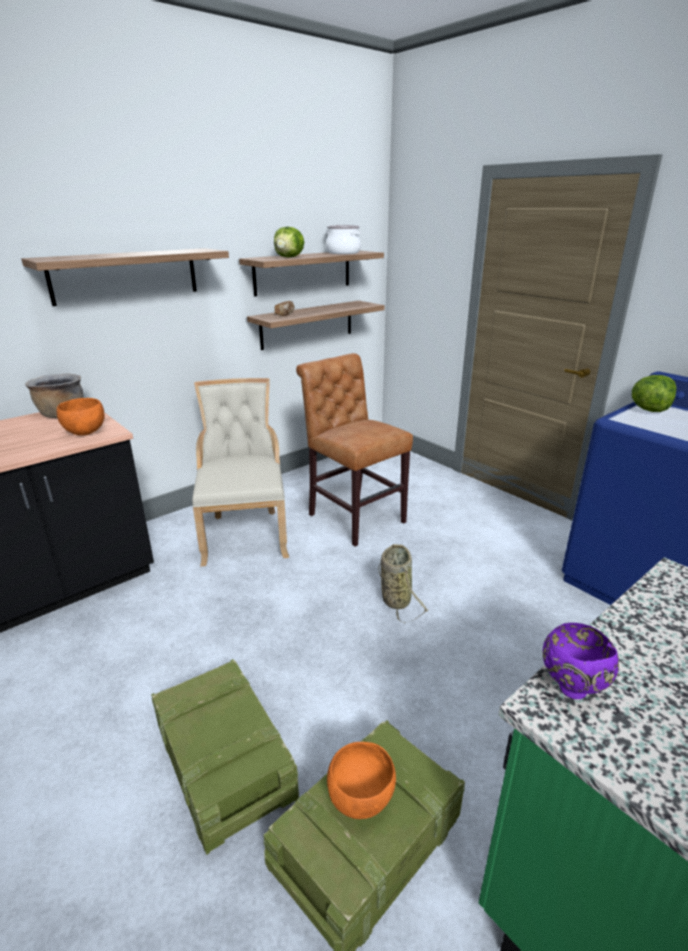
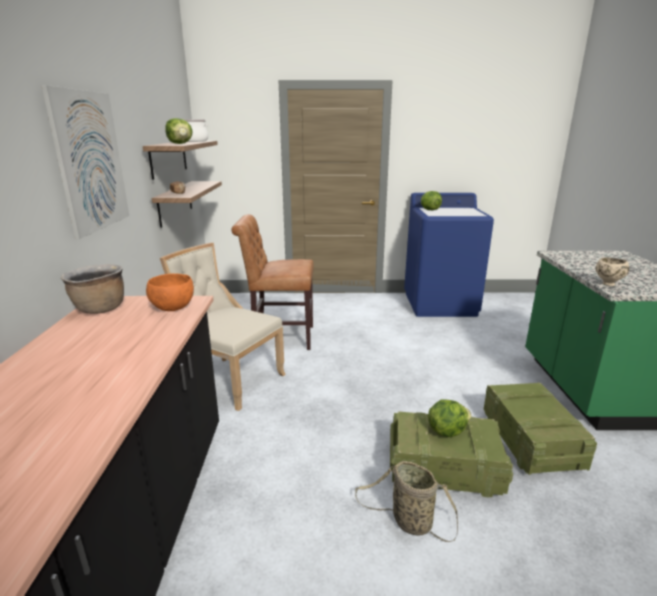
camera: 50 degrees left, 5 degrees down
shelf [21,248,229,306] -> picture [41,85,129,239]
orange bowl [327,742,396,819] -> none
basket [378,544,429,623] -> basket moved to [355,461,458,542]
purple bowl [542,623,619,699] -> beige bowl [596,257,629,286]
none -> lettuce [428,399,471,437]

